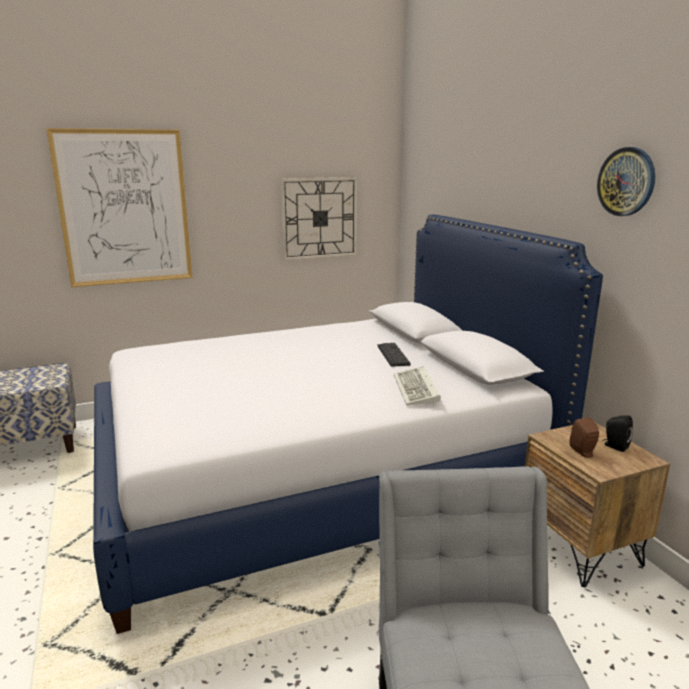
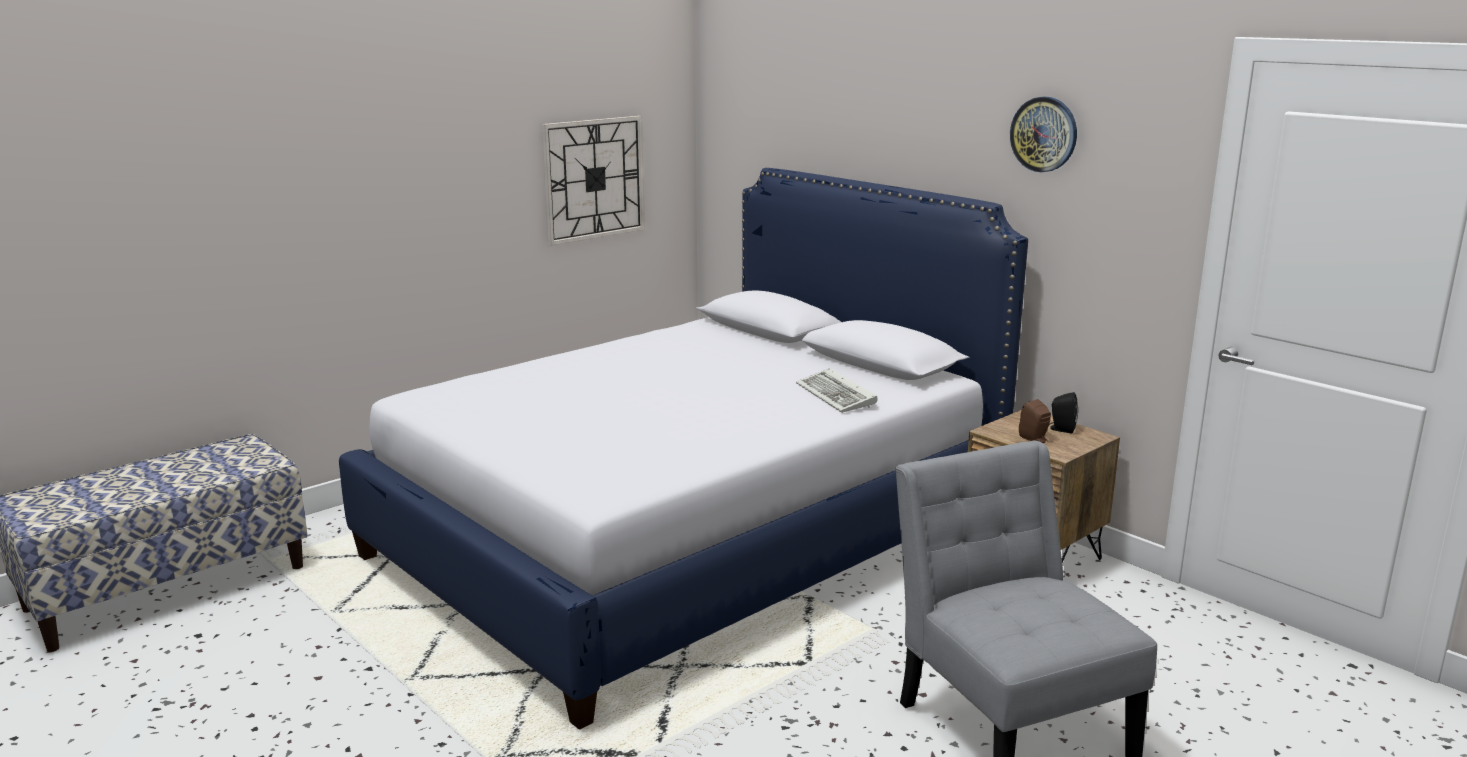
camera: 20 degrees left, 0 degrees up
picture [46,128,193,287] -> none
keyboard [378,343,410,367] -> none

